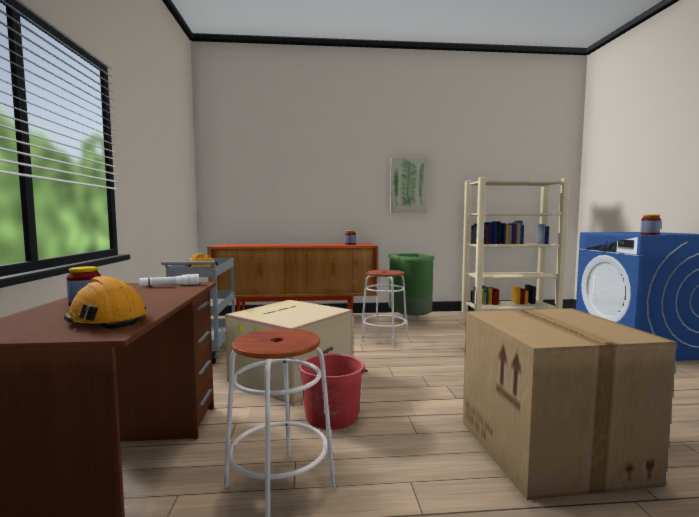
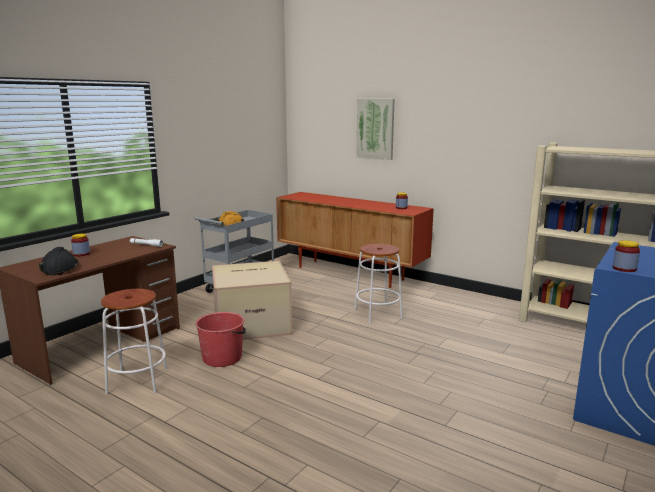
camera: 40 degrees right, 10 degrees up
orange hard hat [64,276,146,329] -> black hard hat [38,247,79,276]
green trash can [388,253,435,316] -> none
picture [390,158,428,213] -> picture moved to [356,99,395,160]
cardboard box [463,308,677,500] -> none

